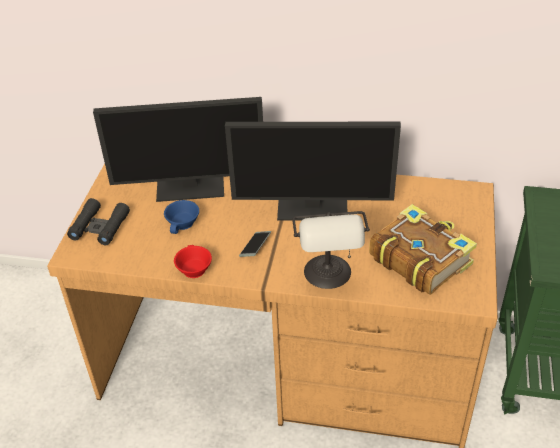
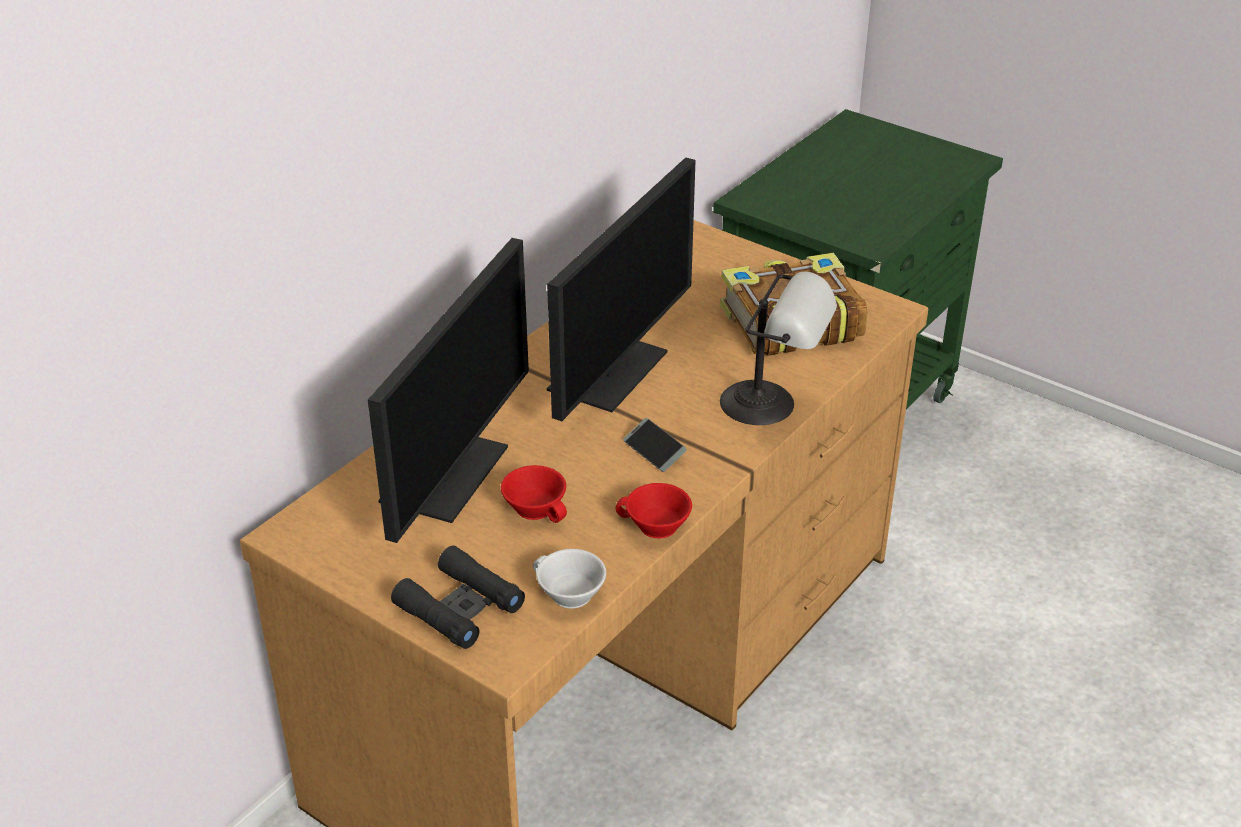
camera: 65 degrees left, 5 degrees down
blue cup [164,200,199,234] -> red cup [501,465,567,523]
none -> white cup [533,549,606,609]

